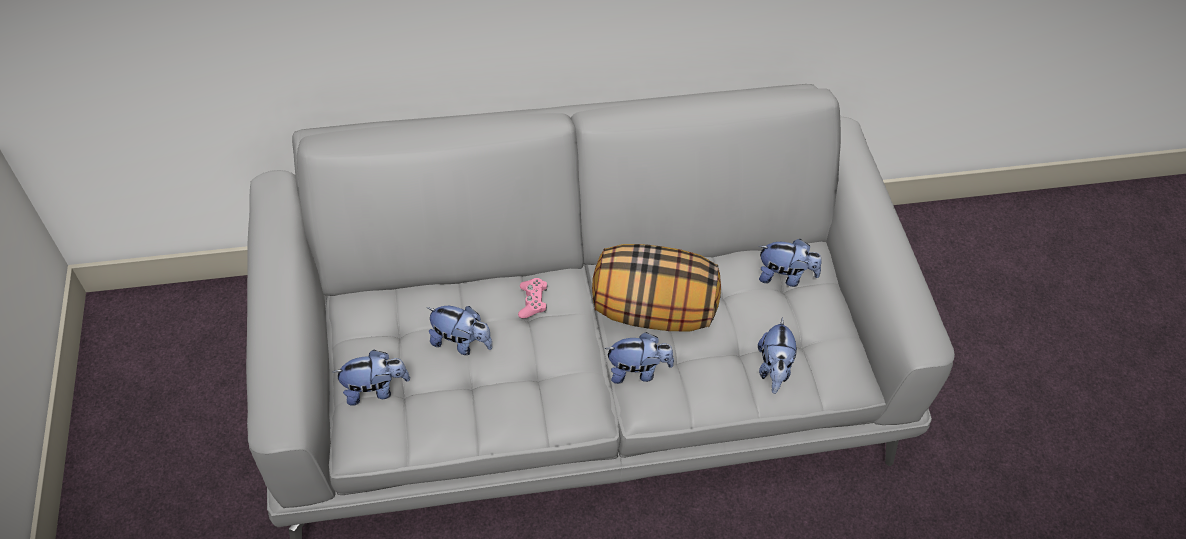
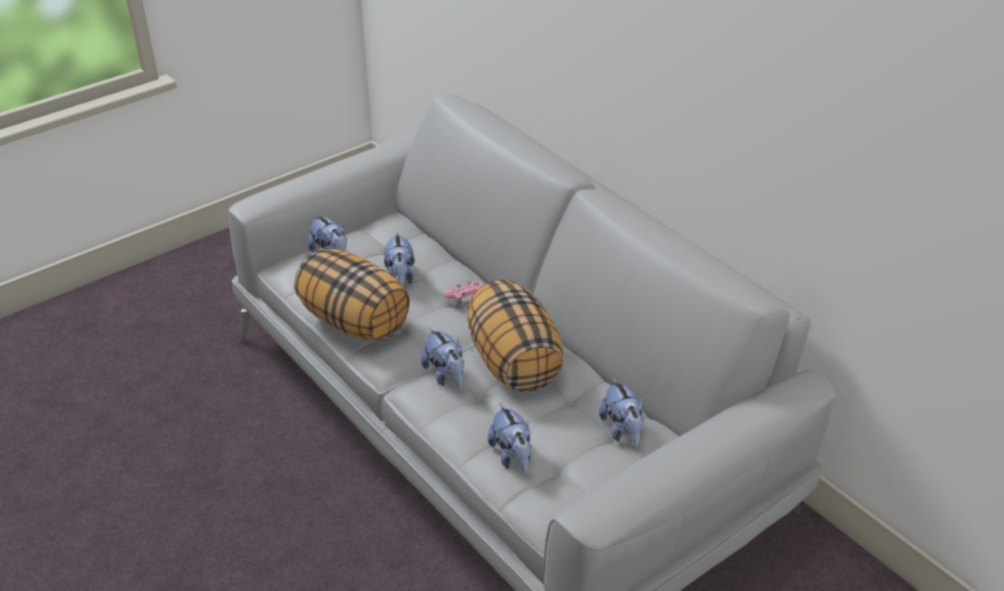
camera: 65 degrees right, 15 degrees down
plush toy [758,318,797,394] -> plush toy turned 90 degrees counterclockwise [488,403,531,474]
none -> pillow [294,249,410,341]

